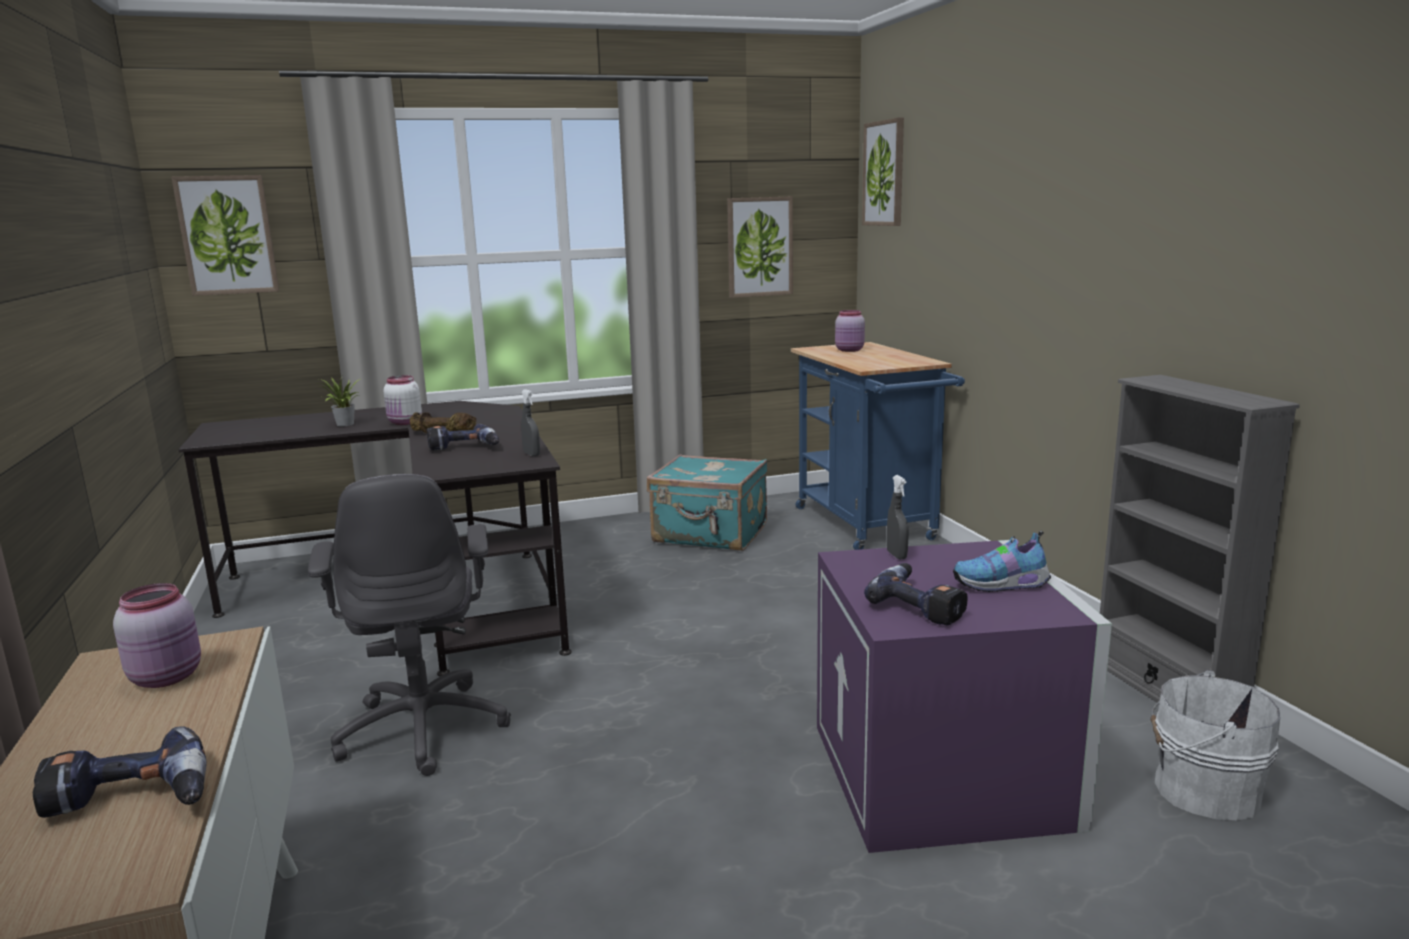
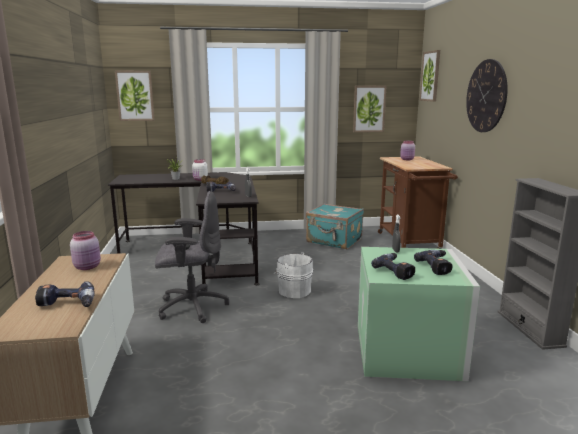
camera: 10 degrees right, 0 degrees up
grey office chair [308,474,511,776] -> grey office chair turned 90 degrees counterclockwise [155,191,229,323]
blue cart [791,342,965,550] -> brown cart [378,156,458,249]
purple storage box [817,540,1112,853] -> green storage box [358,247,480,381]
shoe [953,531,1051,592] -> power drill [414,250,452,275]
white bucket [1150,670,1280,820] -> white bucket moved to [273,252,313,298]
none -> wall clock [466,59,508,132]

